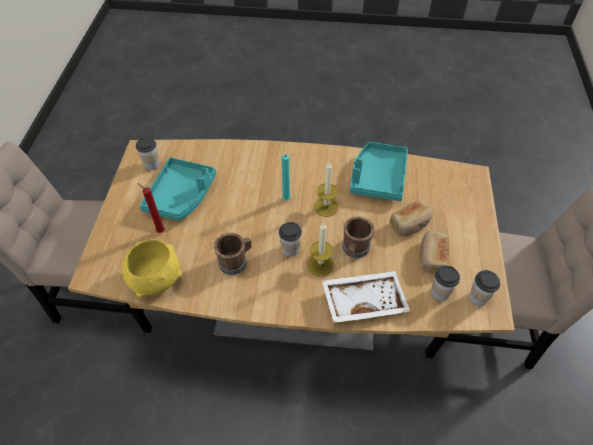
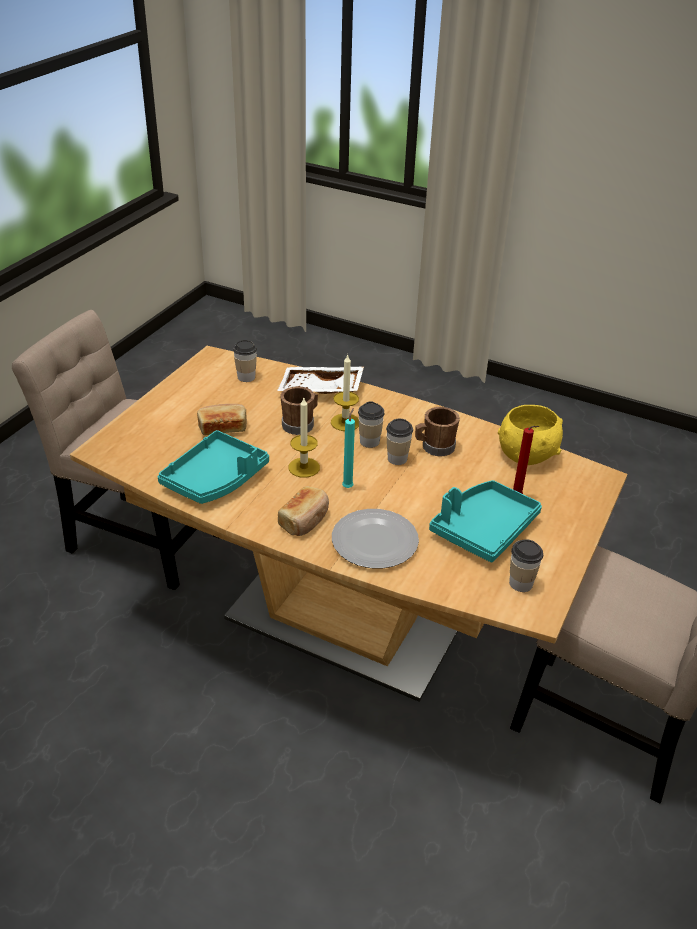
camera: 160 degrees left, 15 degrees down
bread [420,231,449,273] -> bread moved to [278,486,329,536]
cup [469,270,500,306] -> cup moved to [386,419,413,465]
none -> plate [332,509,419,569]

